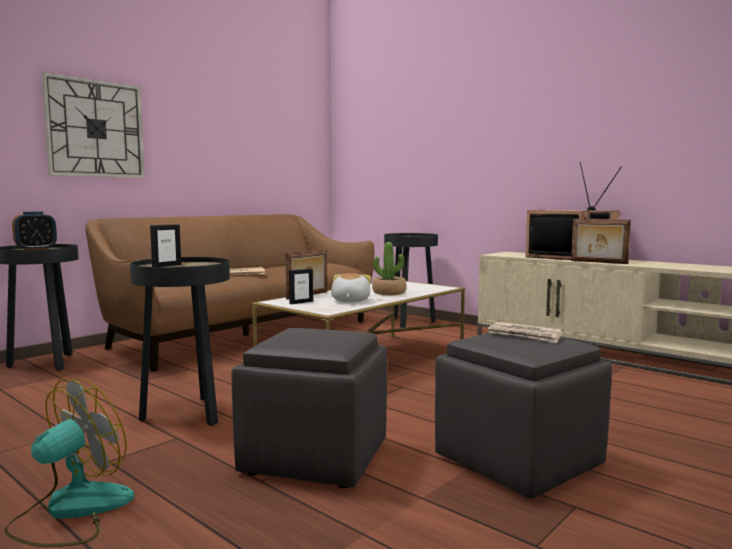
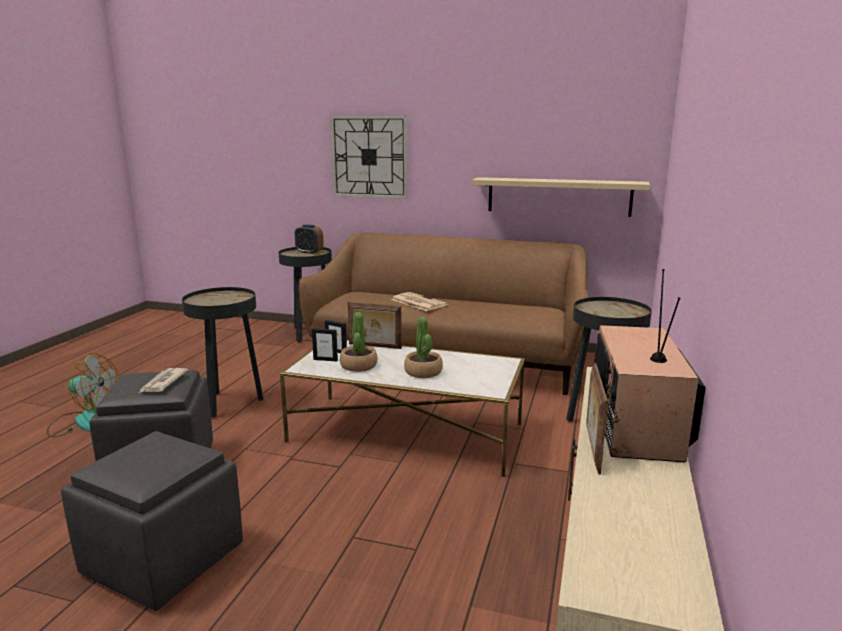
camera: 65 degrees right, 10 degrees up
picture frame [150,224,181,267] -> picture frame moved to [312,328,338,362]
plush toy [331,273,371,303] -> potted plant [340,312,378,372]
newspaper [488,322,563,343] -> newspaper moved to [139,368,189,393]
none -> beige shelf [472,177,650,217]

